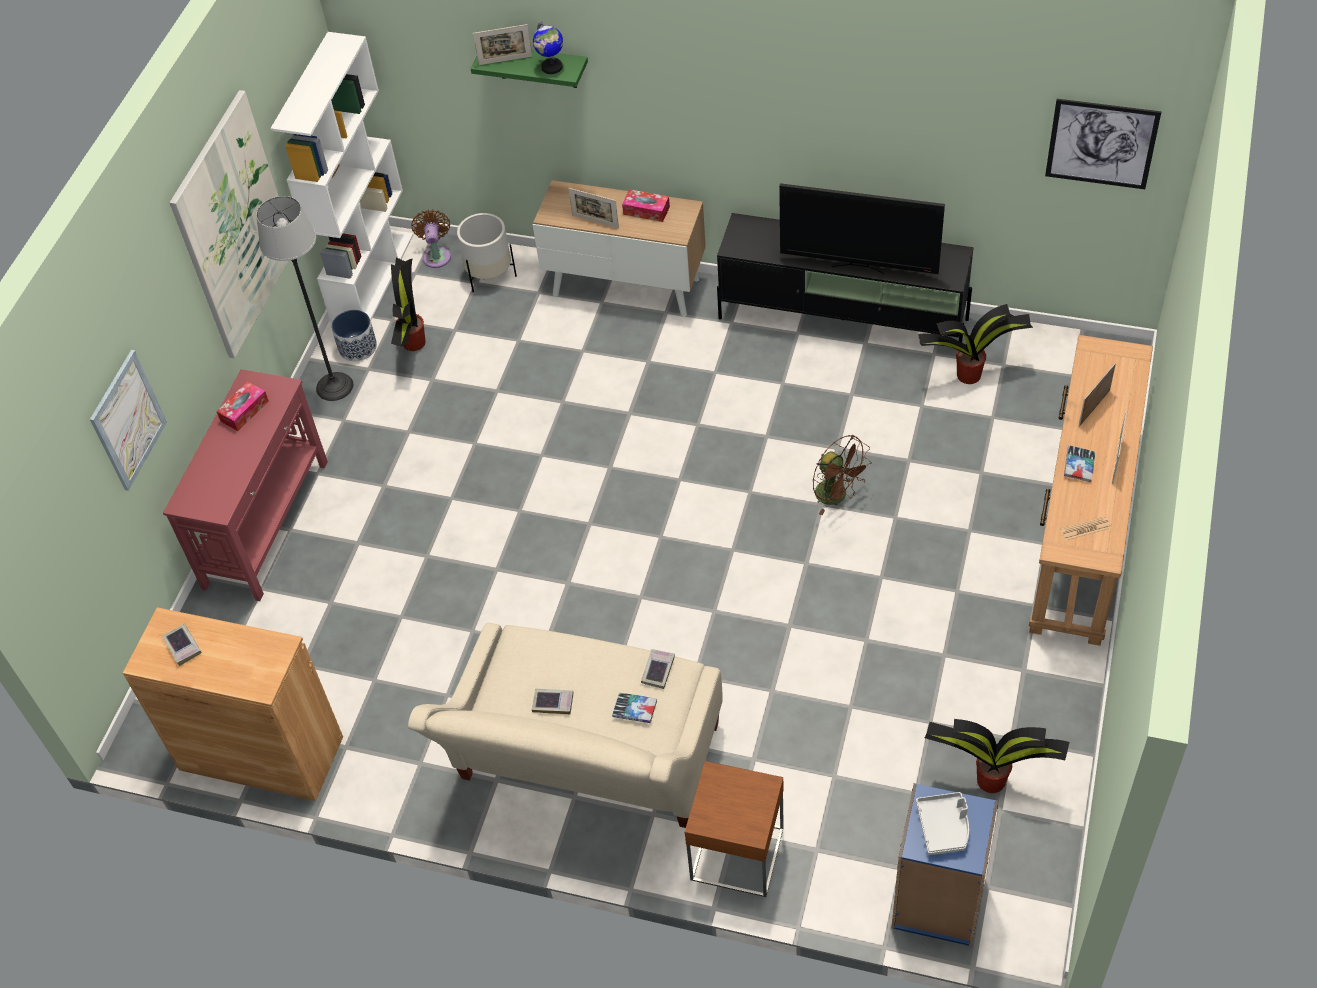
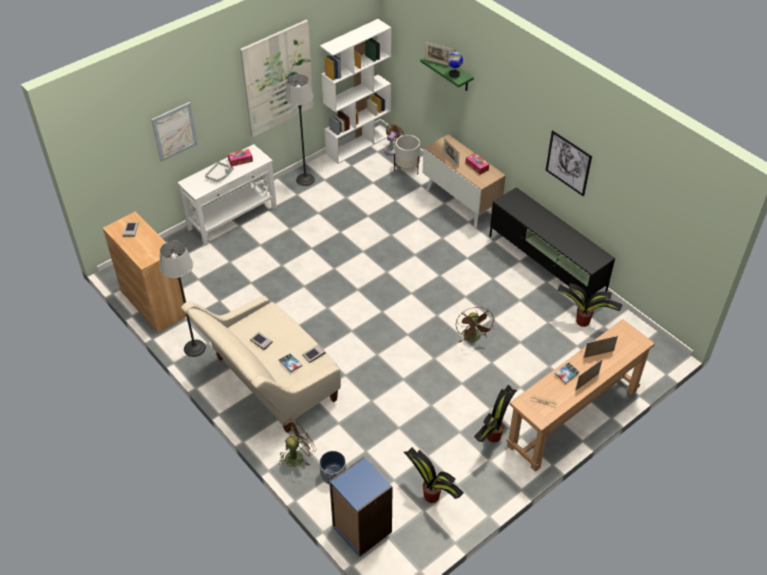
camera: 30 degrees right, 5 degrees down
red console table [163,369,328,601] -> white console table [177,144,277,246]
planter [331,310,377,361] -> planter moved to [319,451,346,485]
potted plant [391,257,426,351] -> potted plant moved to [474,384,517,442]
brown side table [685,761,784,897] -> brown fan [280,419,316,467]
television [779,183,945,274] -> none
grey tray [916,792,969,855] -> grey tray moved to [205,162,234,182]
picture [1045,99,1161,189] -> picture moved to [546,130,592,197]
none -> floor lamp [160,240,206,357]

